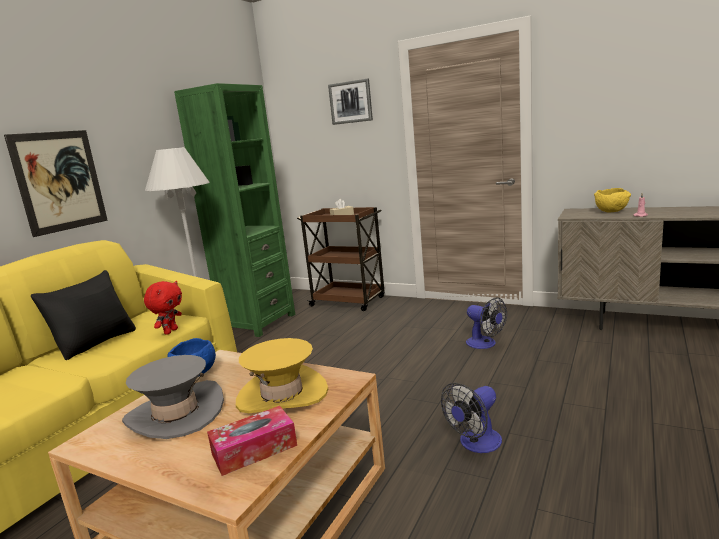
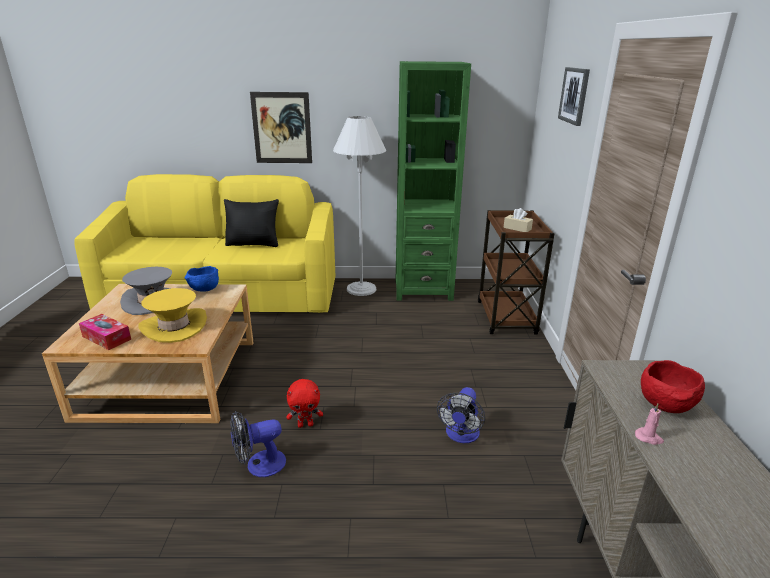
camera: 60 degrees right, 10 degrees up
red plush toy [144,281,182,334] -> red plush toy moved to [286,379,323,428]
fan [441,383,502,453] -> fan turned 45 degrees counterclockwise [230,411,286,477]
yellow bowl [594,188,631,212] -> red bowl [641,360,705,413]

